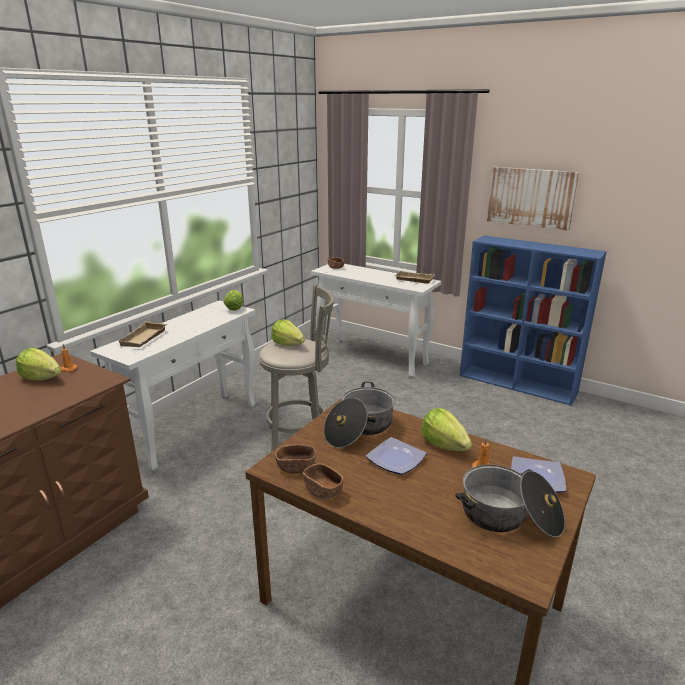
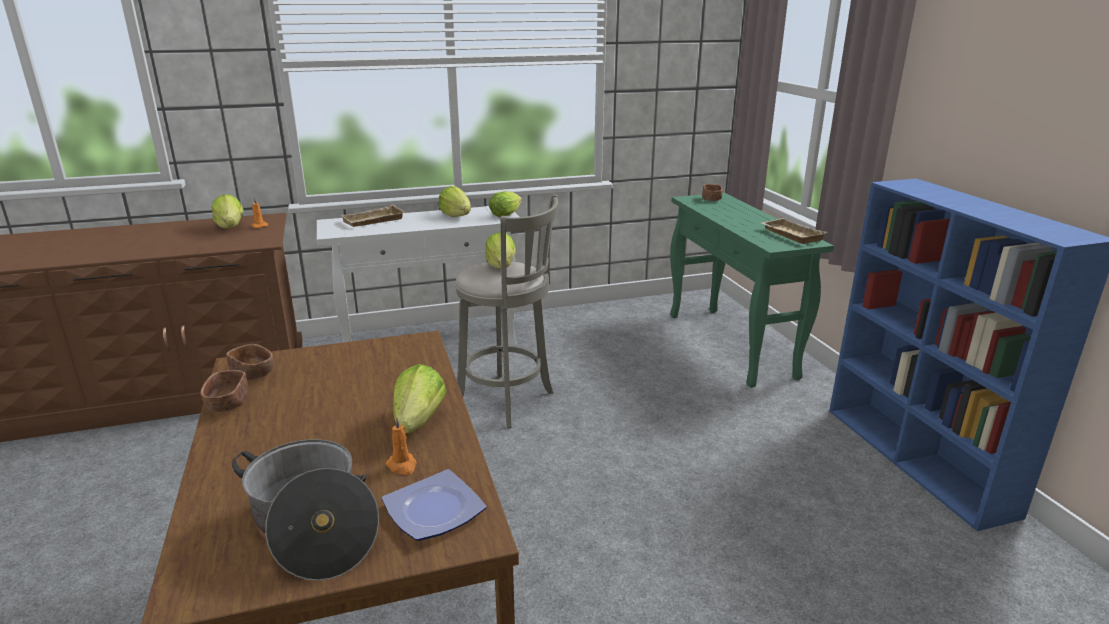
camera: 40 degrees right, 0 degrees up
white console table [311,264,441,378] -> green console table [670,193,834,388]
cooking pot [324,382,395,448] -> none
plate [366,437,427,475] -> none
picture [487,167,579,231] -> none
none -> lettuce [439,186,471,217]

